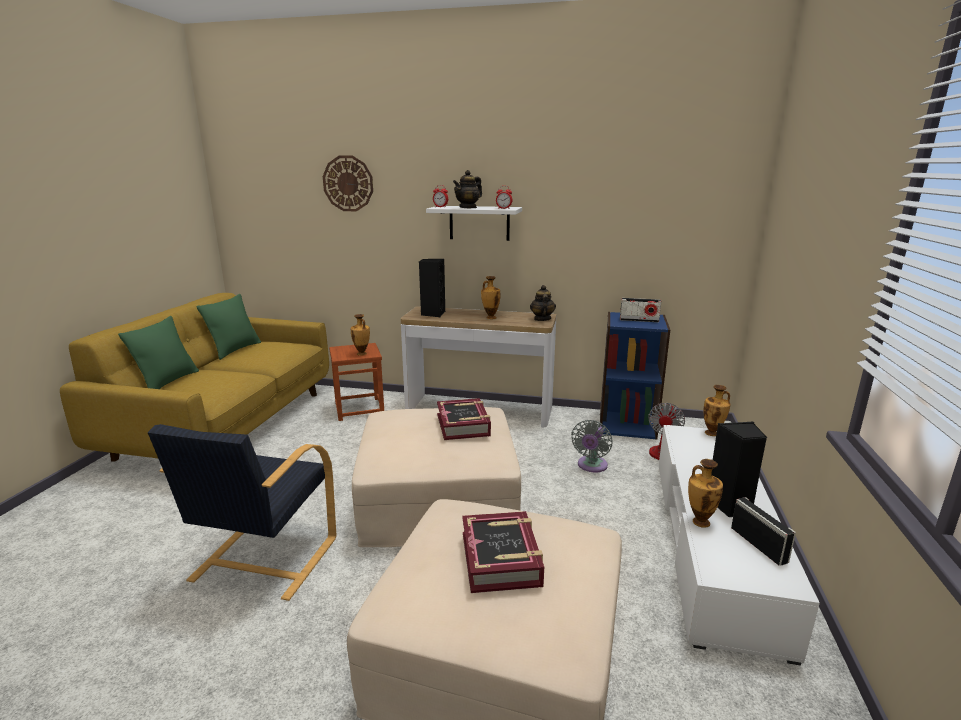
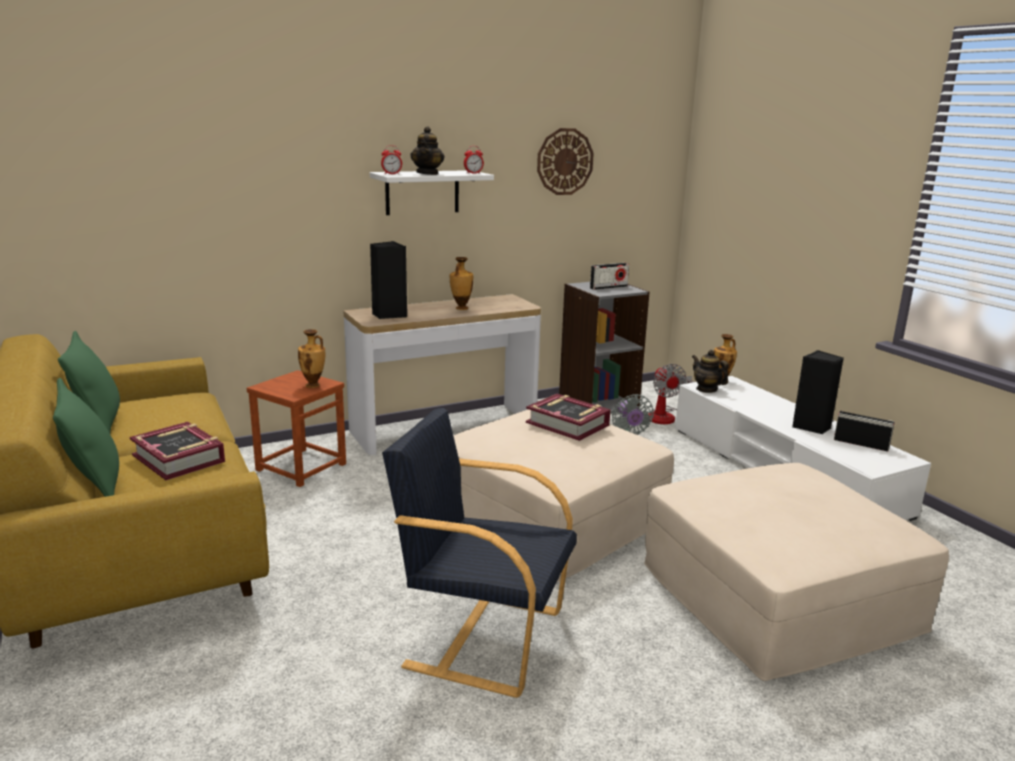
camera: 40 degrees left, 0 degrees up
black armchair [148,424,336,601] -> black armchair turned 135 degrees clockwise [382,408,577,698]
wall clock [323,156,373,211] -> wall clock moved to [537,128,594,195]
book [462,511,544,593] -> book moved to [130,422,225,480]
teapot [530,285,556,321] -> teapot moved to [692,350,729,393]
blue bookcase [600,312,670,440] -> grey bookcase [559,282,650,414]
vase [688,459,723,527] -> none

